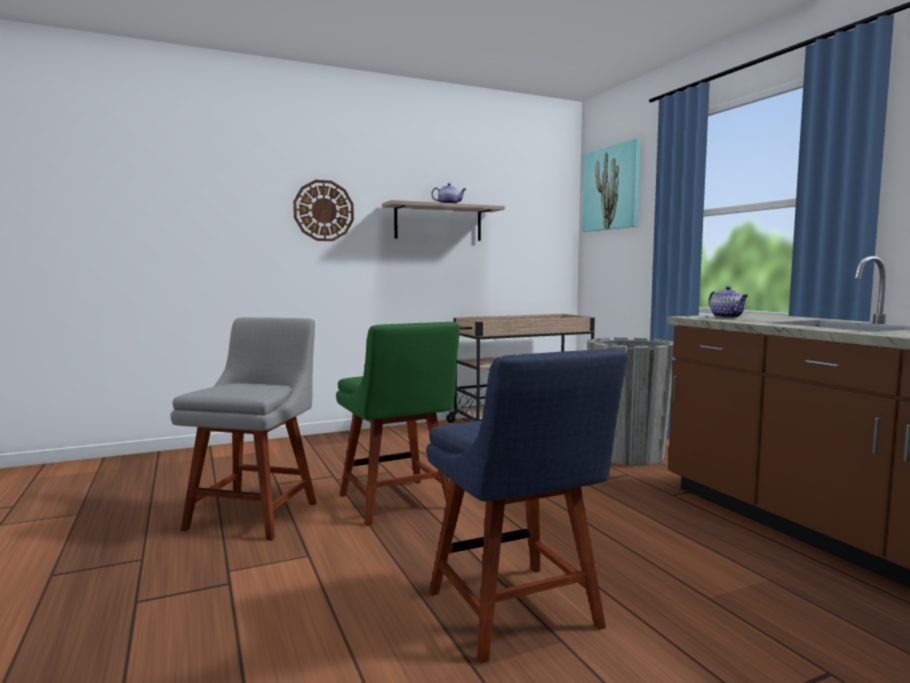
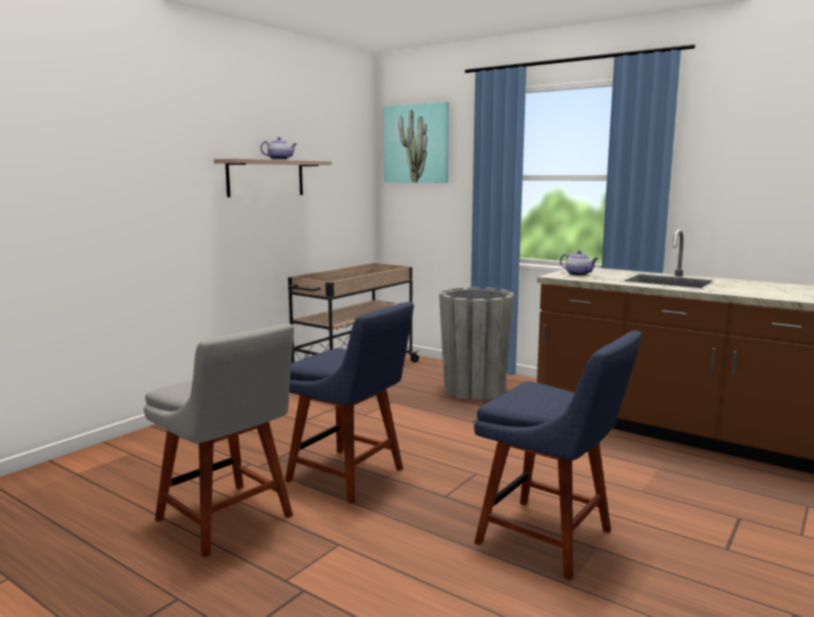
camera: 30 degrees left, 5 degrees up
grey chair [171,317,317,541] -> grey chair turned 150 degrees clockwise [144,324,294,557]
wall clock [293,180,354,241] -> none
green chair [336,322,460,526] -> blue chair [285,302,414,504]

